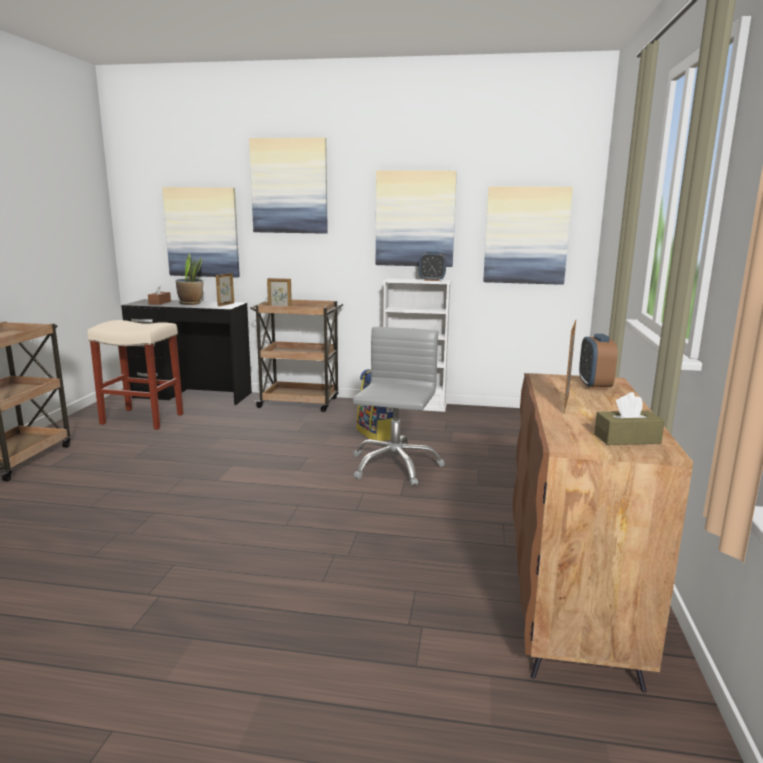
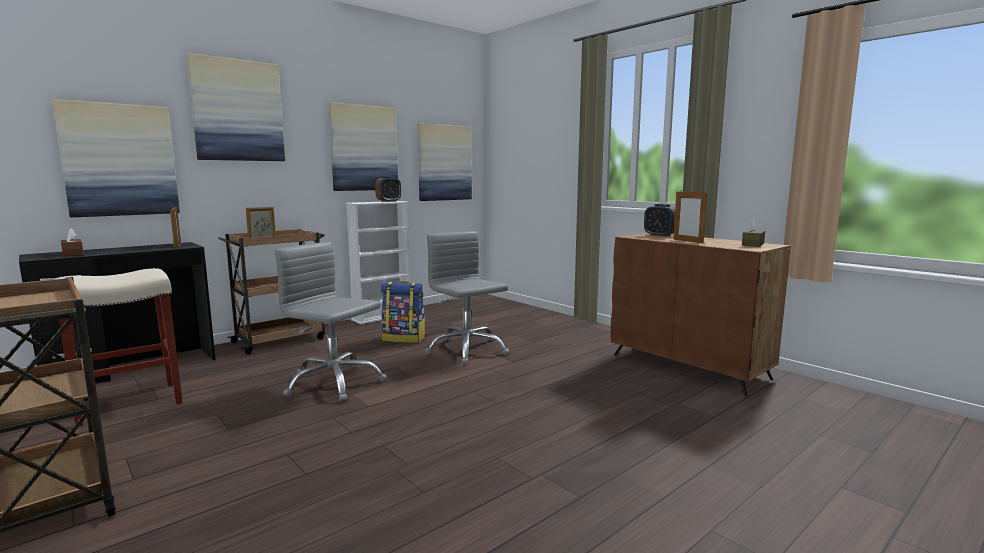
camera: 50 degrees left, 5 degrees down
potted plant [176,253,203,305] -> none
none -> grey office chair [275,242,386,402]

